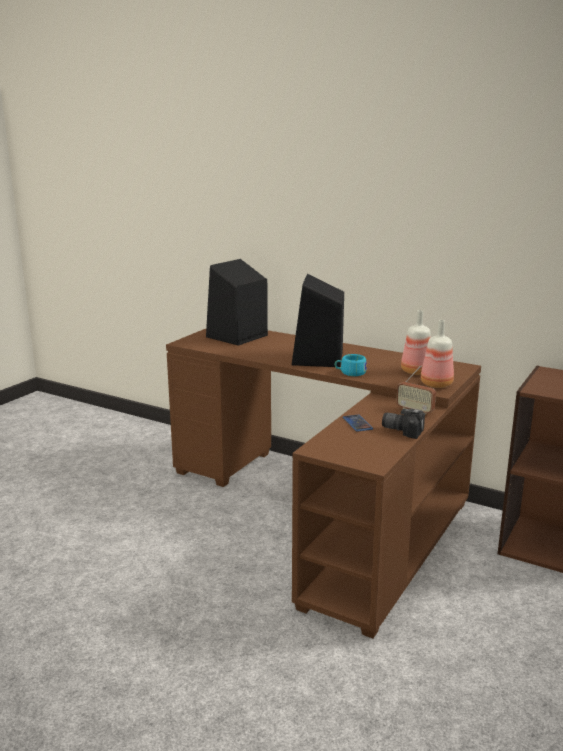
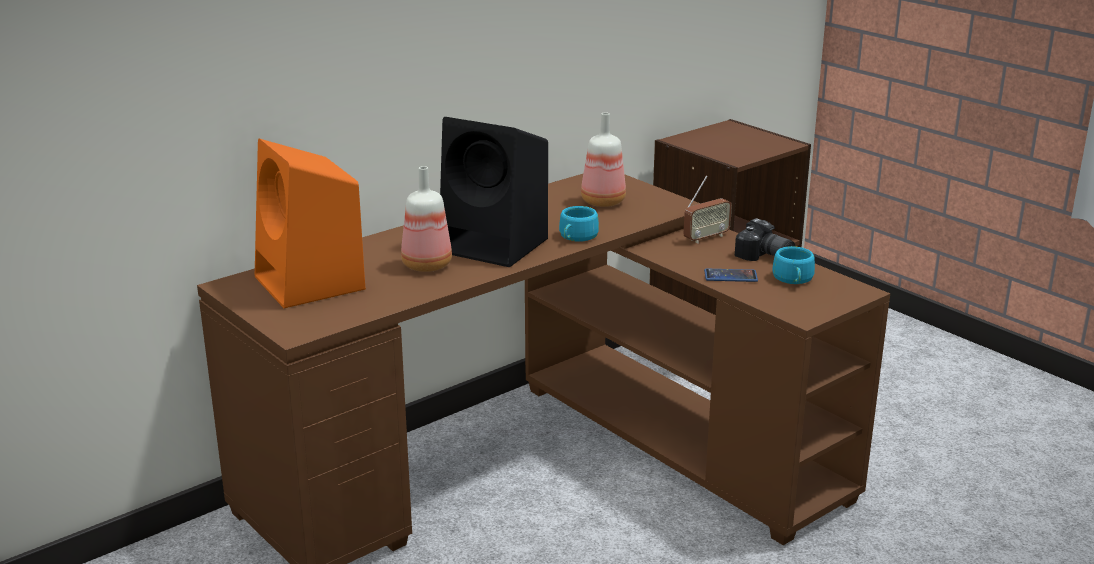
camera: 70 degrees left, 5 degrees up
black speaker [206,259,268,346] -> orange speaker [255,139,365,308]
camera [382,409,425,439] -> camera turned 90 degrees counterclockwise [735,218,795,261]
bottle [421,320,454,388] -> bottle moved to [401,166,452,272]
none -> turquoise cup [772,246,815,284]

